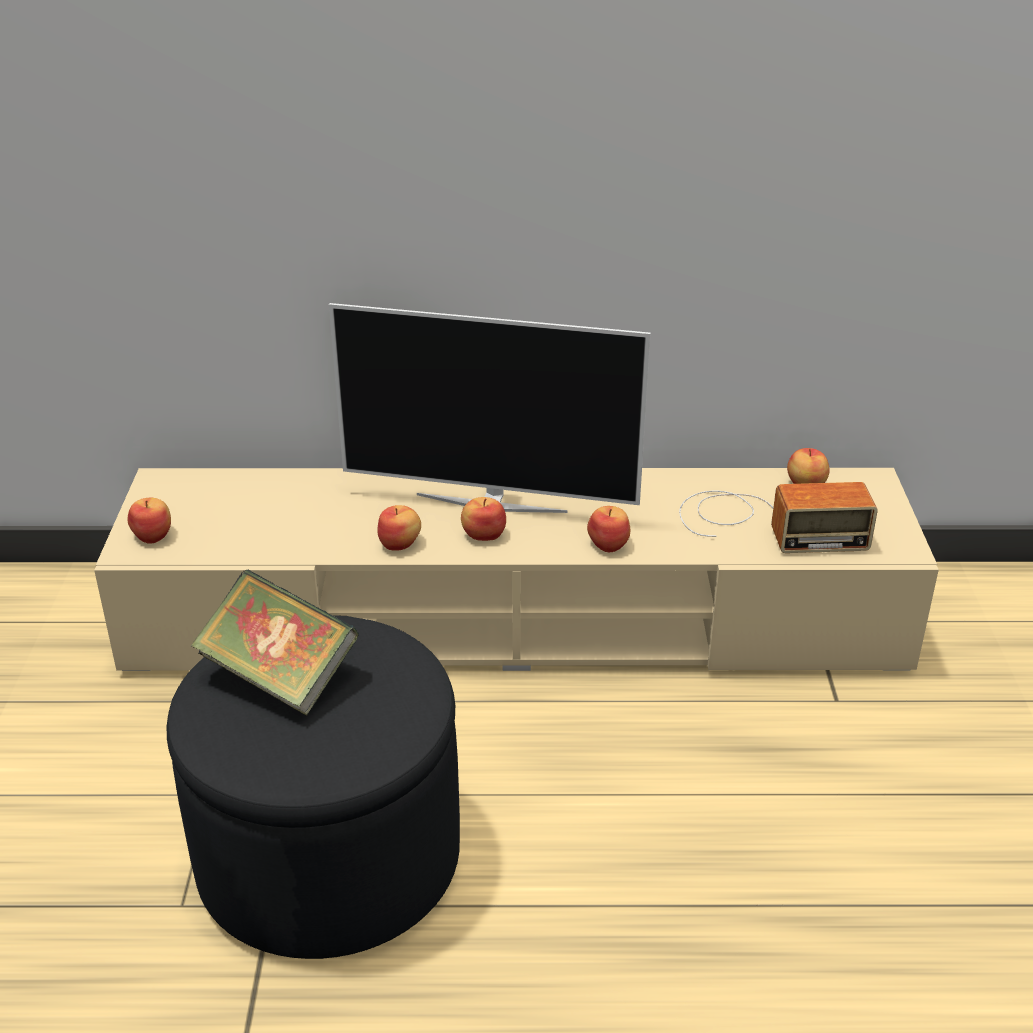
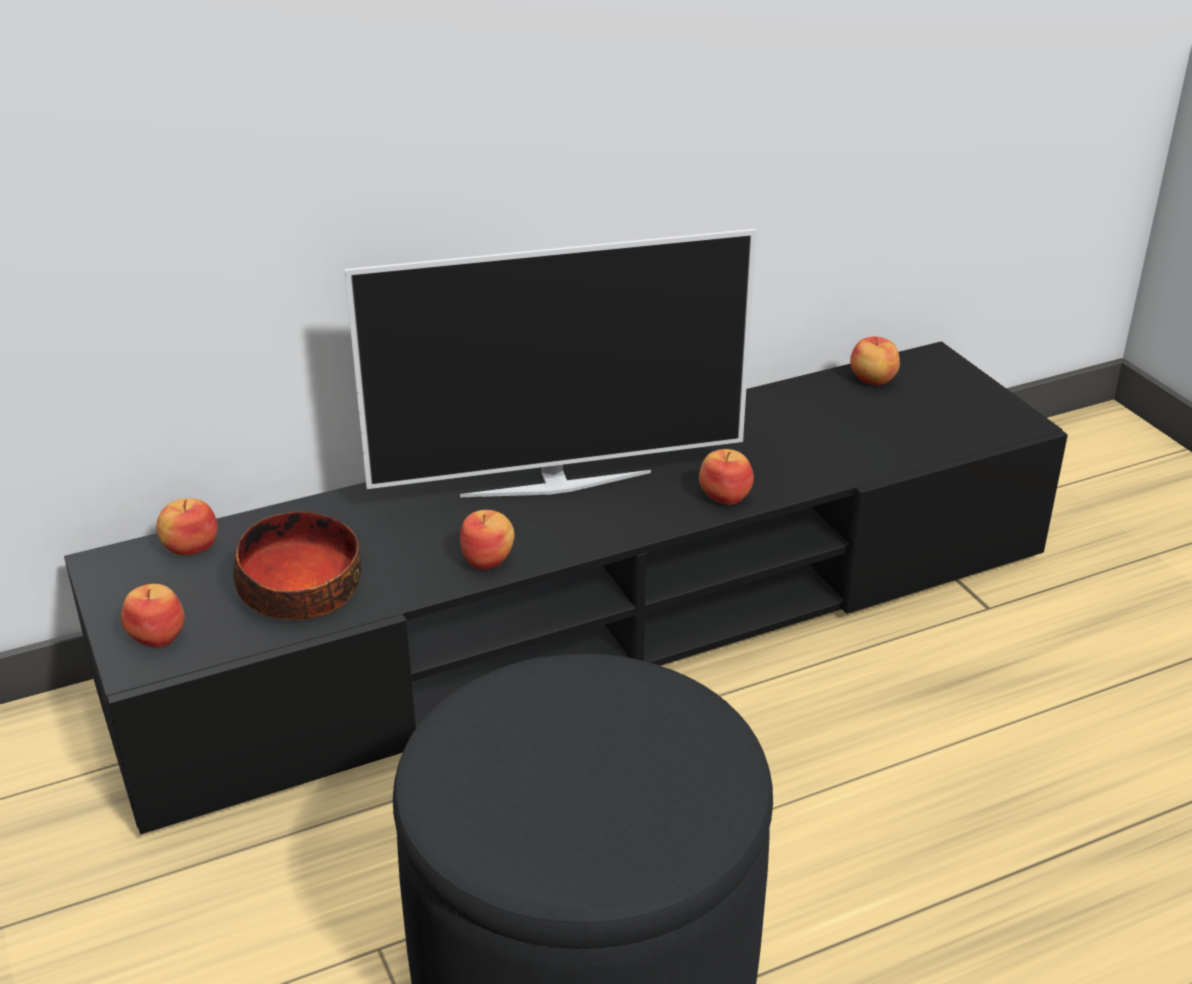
camera: 25 degrees left, 0 degrees up
beige tv stand [94,468,939,671] -> black tv stand [64,341,1068,834]
book [191,569,359,716] -> none
apple [461,497,506,541] -> apple moved to [156,498,218,556]
radio [679,482,878,553] -> none
none -> bowl [233,511,361,620]

